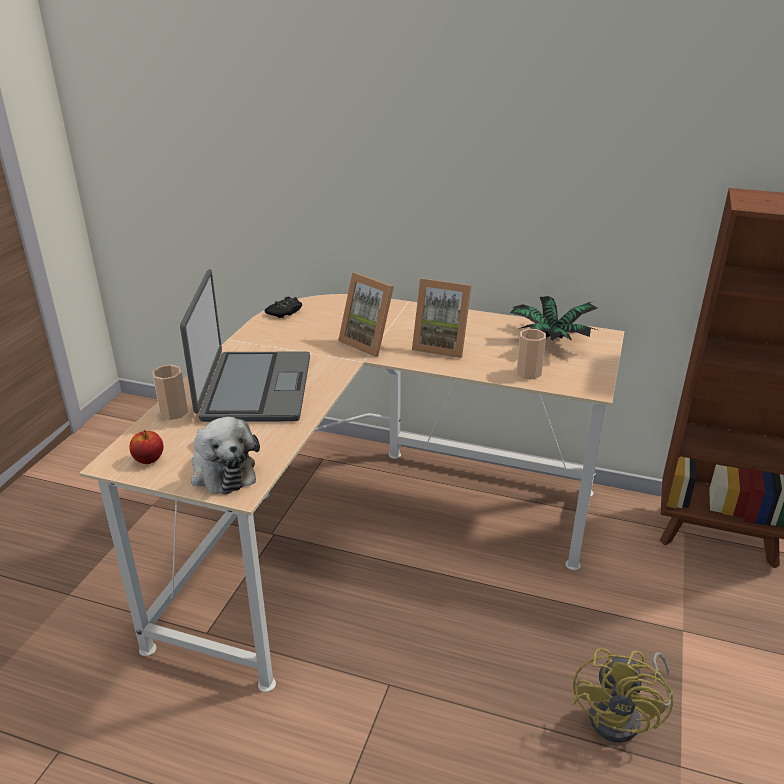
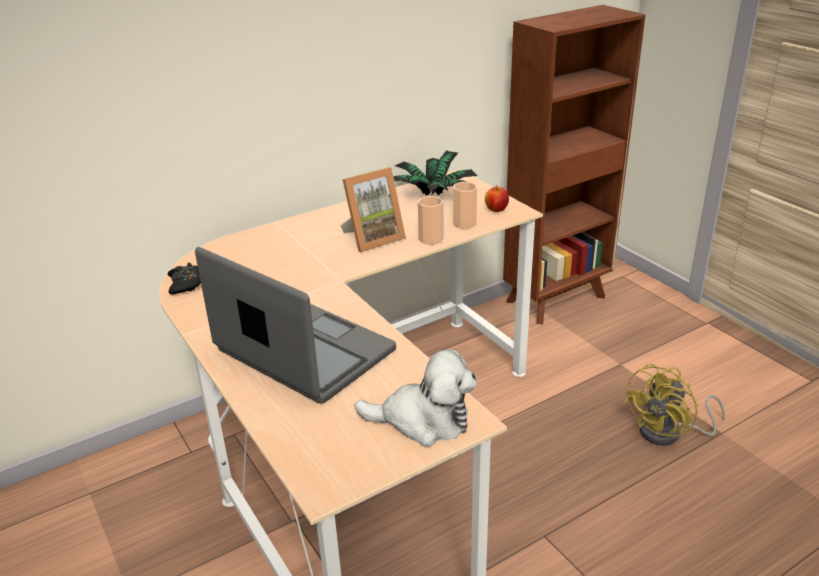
camera: 50 degrees left, 0 degrees up
apple [129,430,164,464] -> apple moved to [485,185,509,212]
cup [152,365,188,420] -> cup moved to [418,196,444,245]
picture frame [338,273,394,357] -> none
yellow fan [573,648,673,743] -> yellow fan turned 75 degrees clockwise [623,363,725,446]

